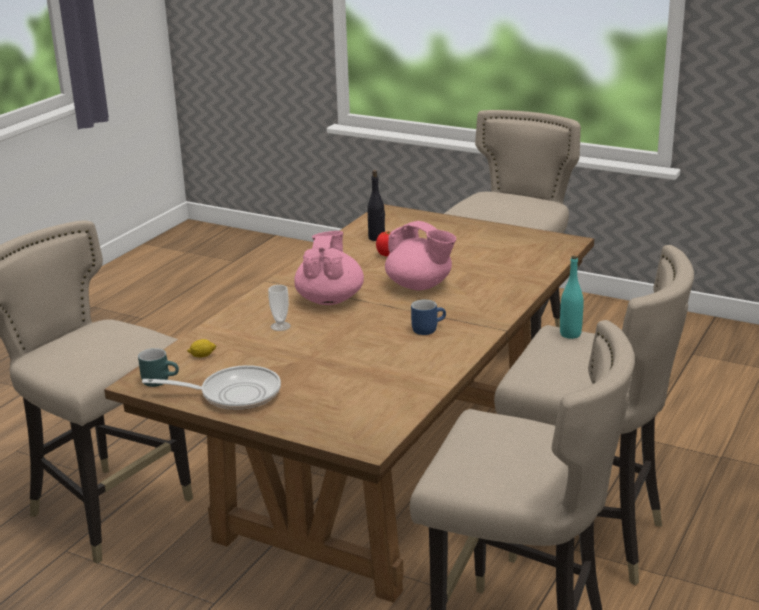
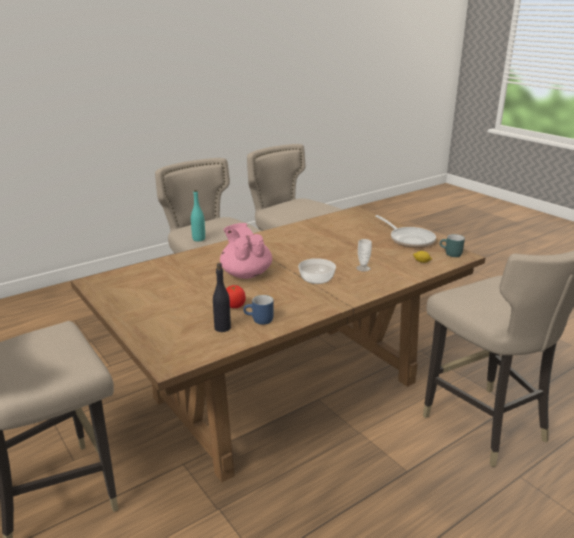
camera: 155 degrees left, 0 degrees up
frying pan [142,365,281,410] -> frying pan turned 150 degrees counterclockwise [375,215,436,248]
pink teapot [294,231,364,305] -> bowl [298,258,336,284]
blue mug [411,300,446,335] -> blue mug moved to [243,295,274,325]

